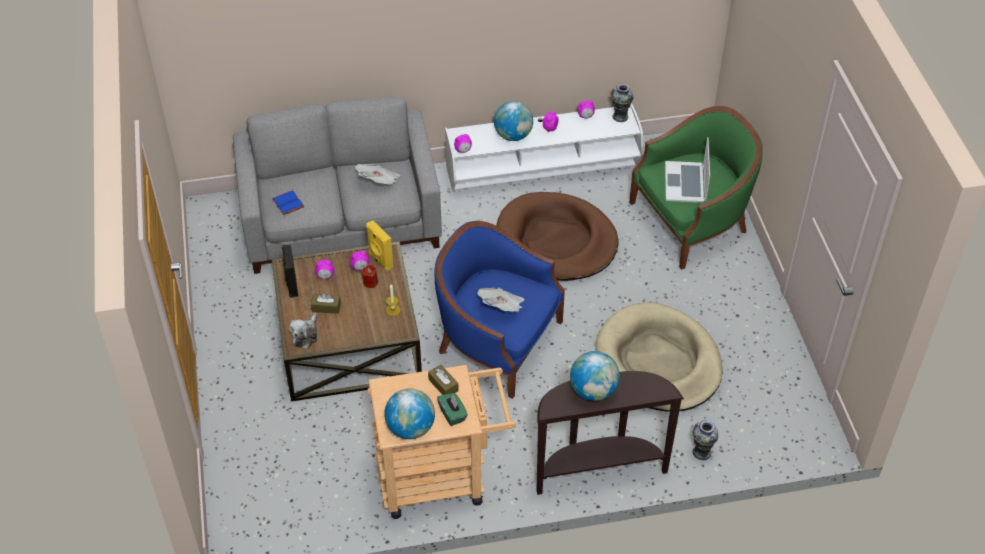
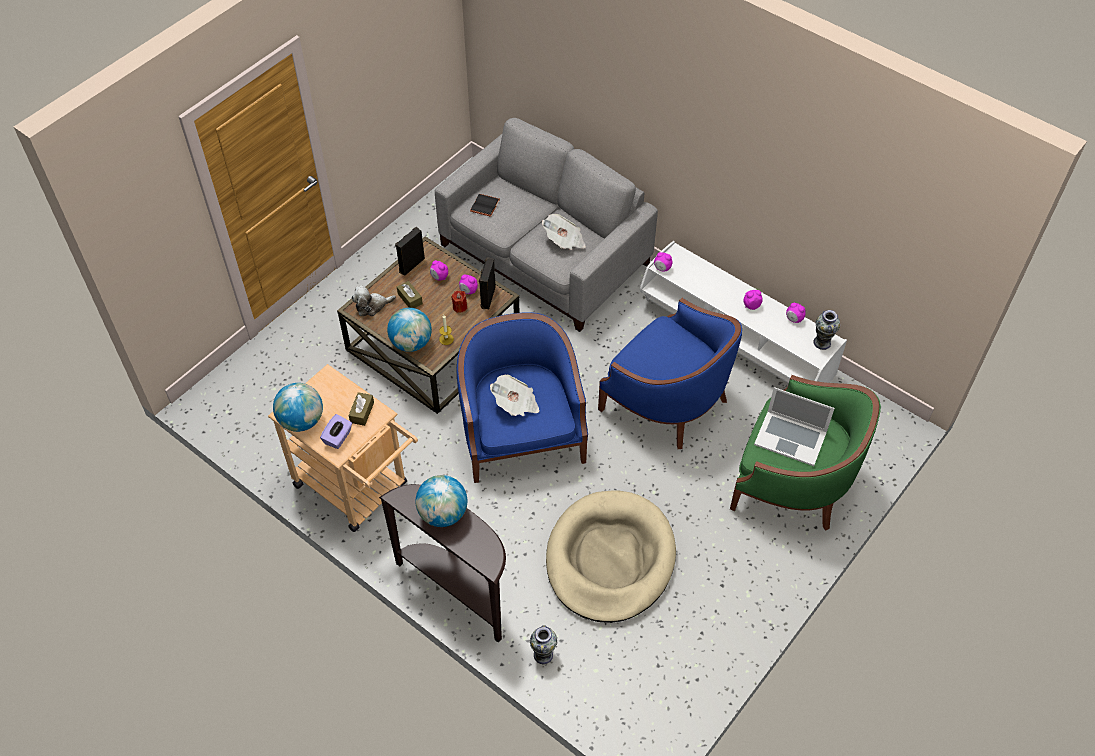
camera: 50 degrees right, 5 degrees up
blue book [272,190,304,215] -> black book [470,194,500,217]
yellow speaker [366,220,393,271] -> black speaker [479,258,496,309]
green tissue box [437,393,468,426] -> purple tissue box [320,414,352,449]
globe [494,101,533,141] -> globe moved to [387,308,432,352]
brown dog bed [496,192,618,281] -> blue armchair [598,298,742,449]
laptop [665,137,710,203] -> laptop turned 120 degrees counterclockwise [754,387,835,466]

